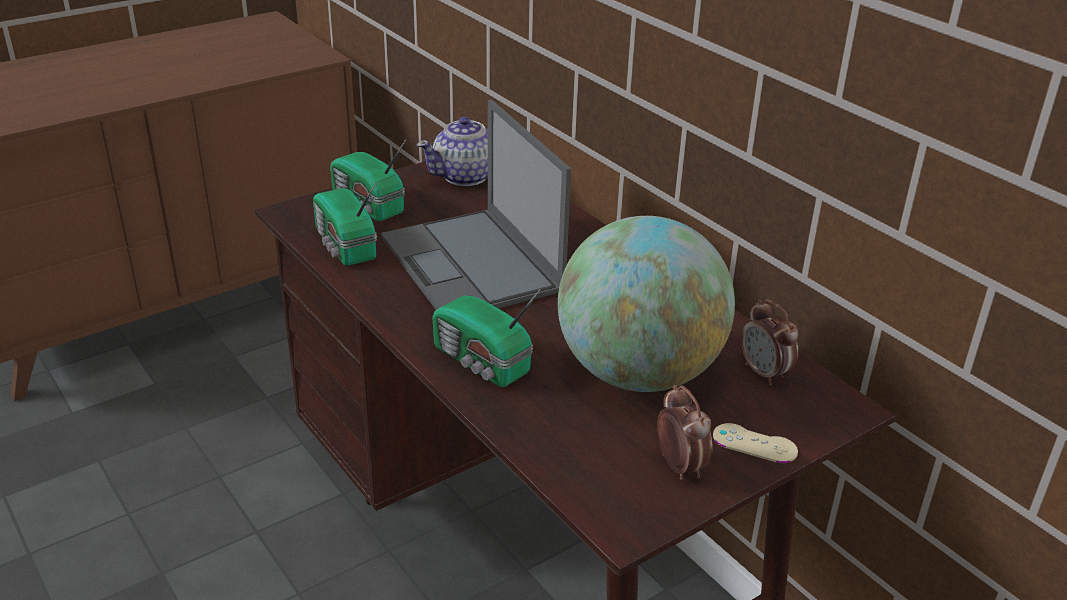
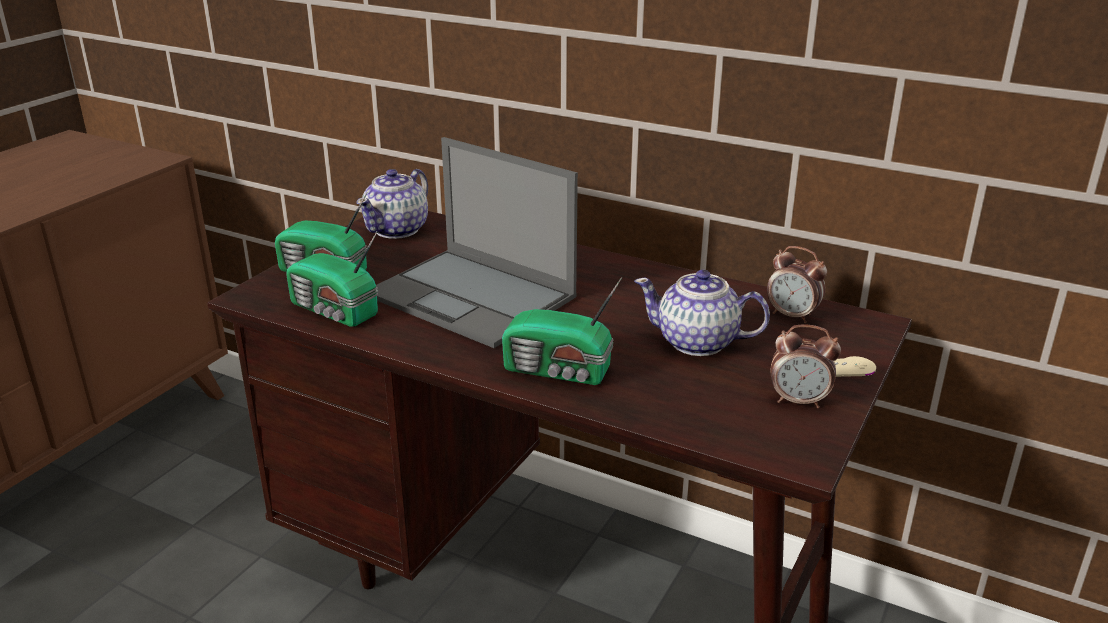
camera: 25 degrees left, 5 degrees down
globe [558,216,735,392] -> teapot [634,270,770,356]
alarm clock [657,385,712,480] -> alarm clock turned 150 degrees clockwise [771,324,841,408]

